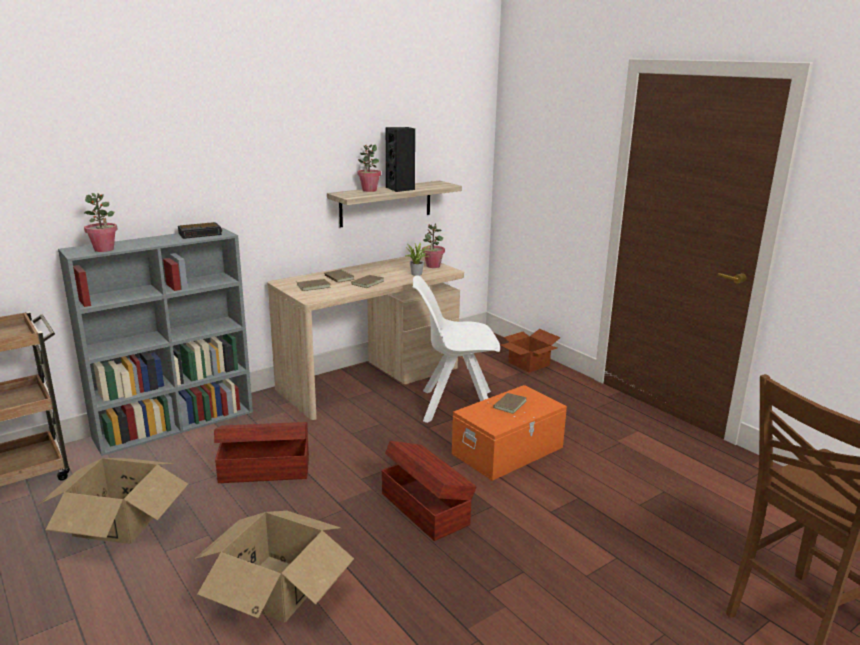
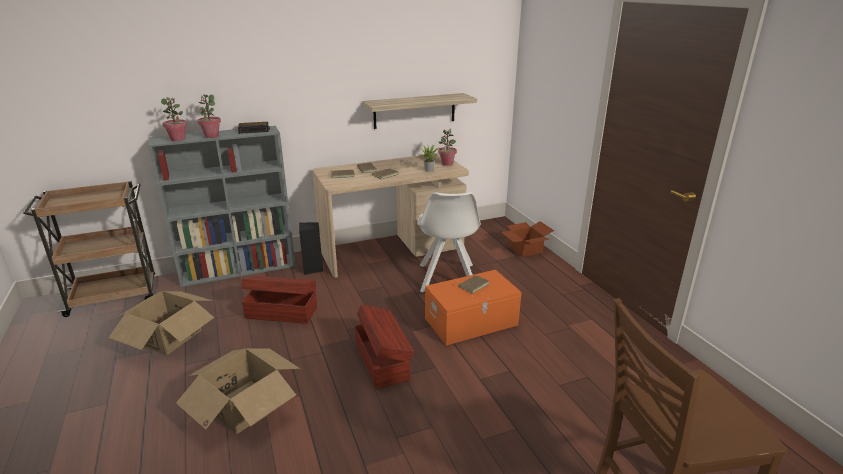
camera: 15 degrees right, 5 degrees up
potted plant [358,144,381,192] -> potted plant moved to [197,94,221,138]
black speaker [386,127,416,192] -> black speaker moved to [299,222,323,275]
white chair [413,275,500,423] -> white chair turned 105 degrees counterclockwise [418,192,481,293]

